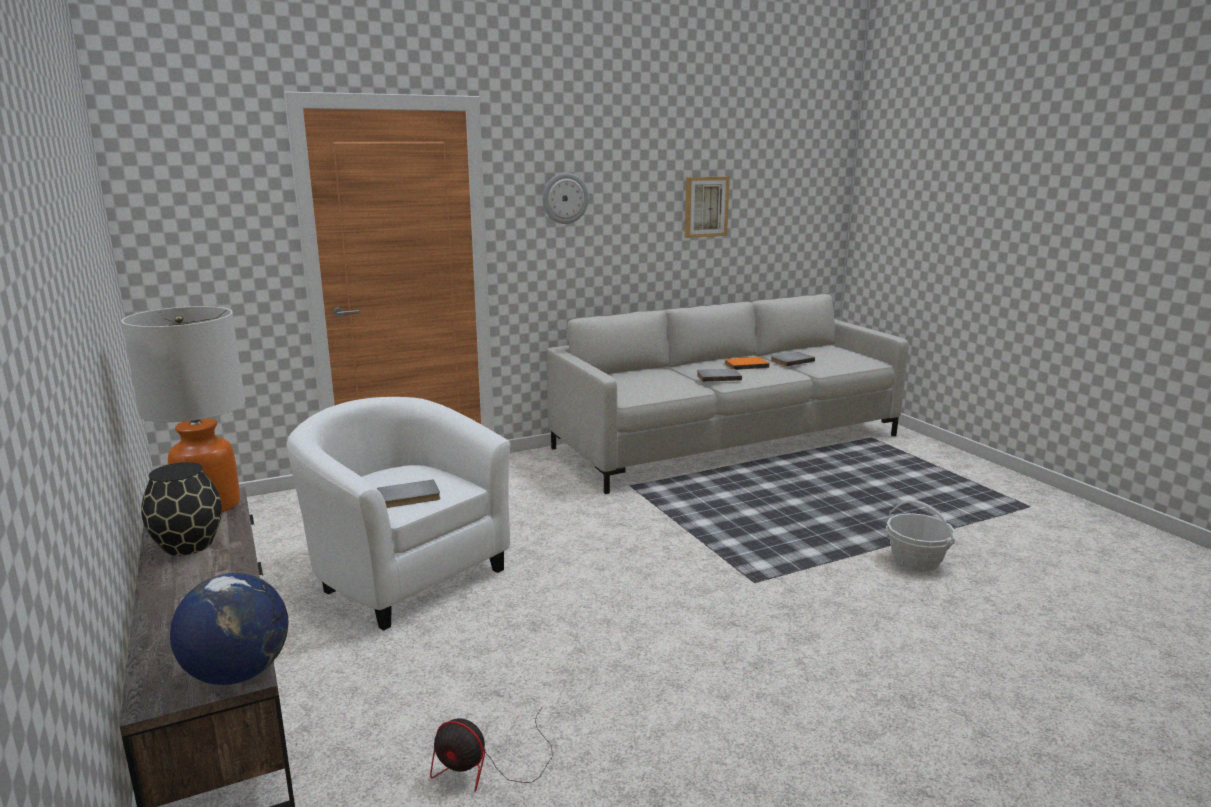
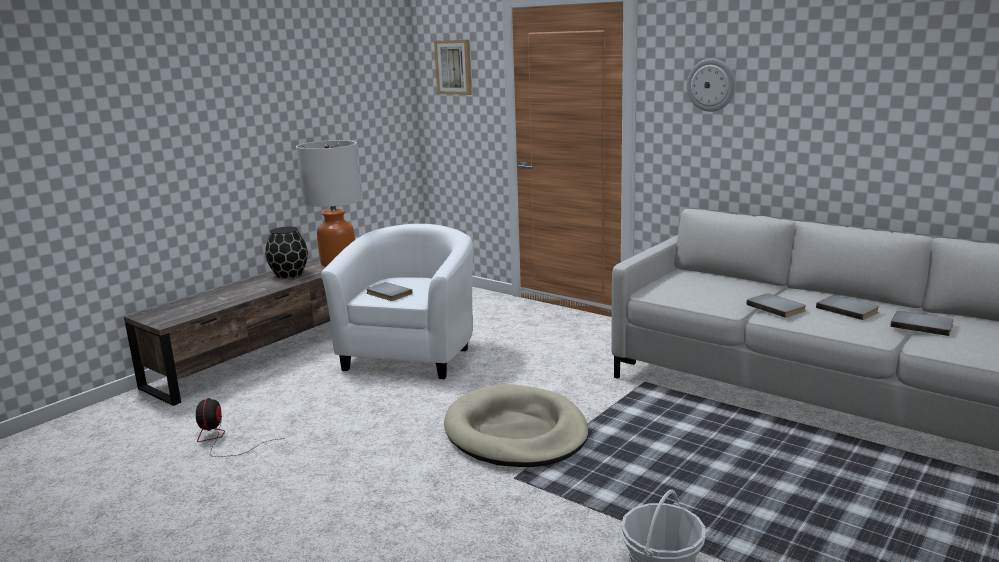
camera: 65 degrees right, 0 degrees up
globe [170,573,288,685] -> none
picture [685,176,730,238] -> picture moved to [434,40,472,95]
orange book [724,357,769,370] -> grey book [816,295,879,320]
none -> beige dog bed [444,384,589,467]

